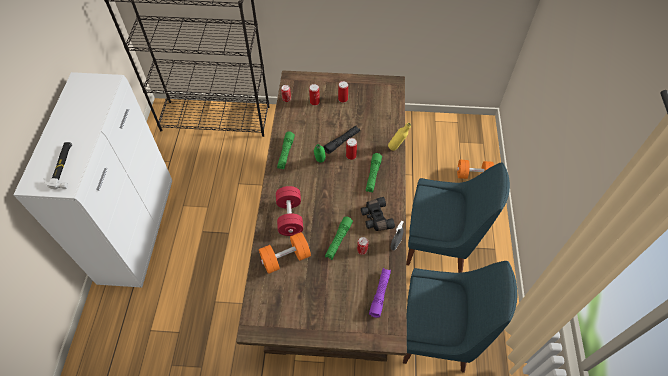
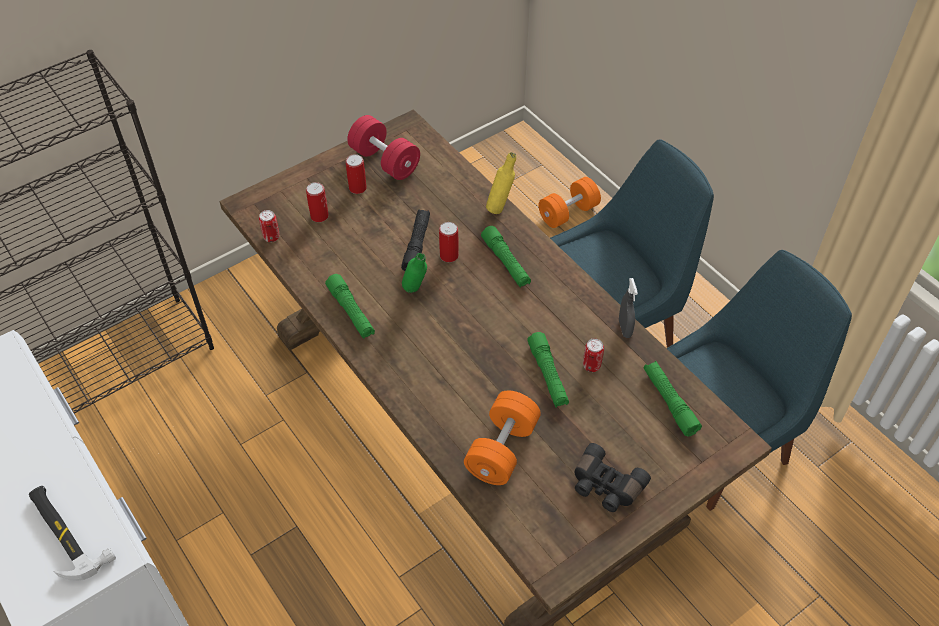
camera: 40 degrees left, 5 degrees down
red dumbbell [276,186,303,236] -> red dumbbell moved to [347,115,420,180]
black binoculars [361,197,395,231] -> black binoculars moved to [574,443,651,512]
purple flashlight [369,268,391,318] -> green flashlight [644,361,702,437]

